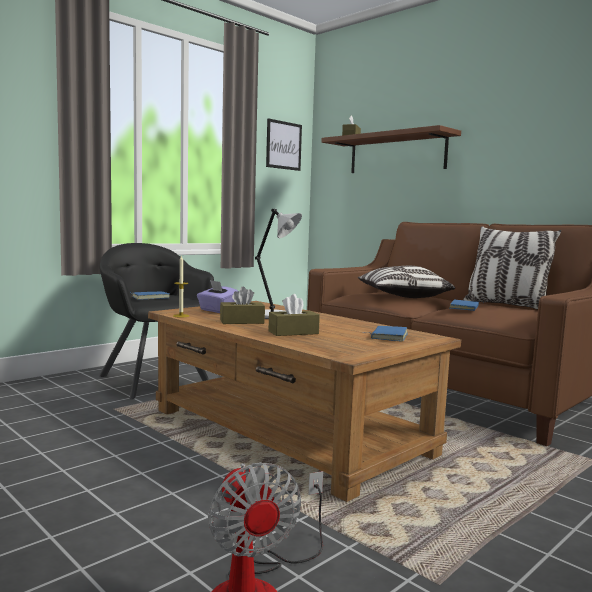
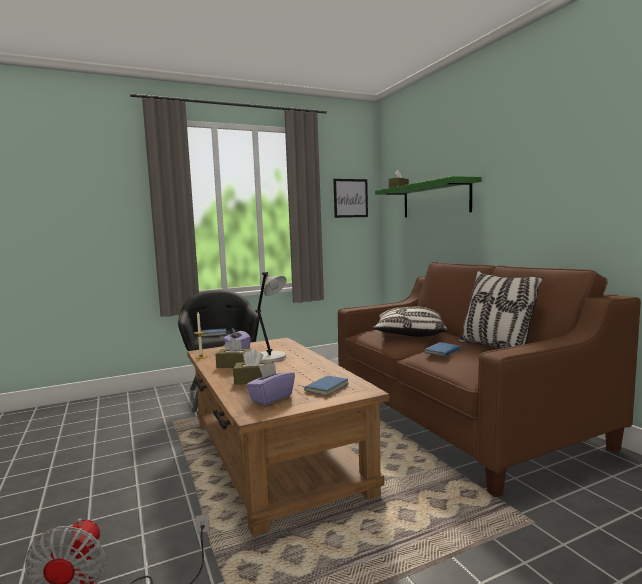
camera: 20 degrees right, 0 degrees up
brown shelf [321,125,461,173] -> green shelf [375,176,481,217]
none -> purple tissue box [246,363,295,405]

